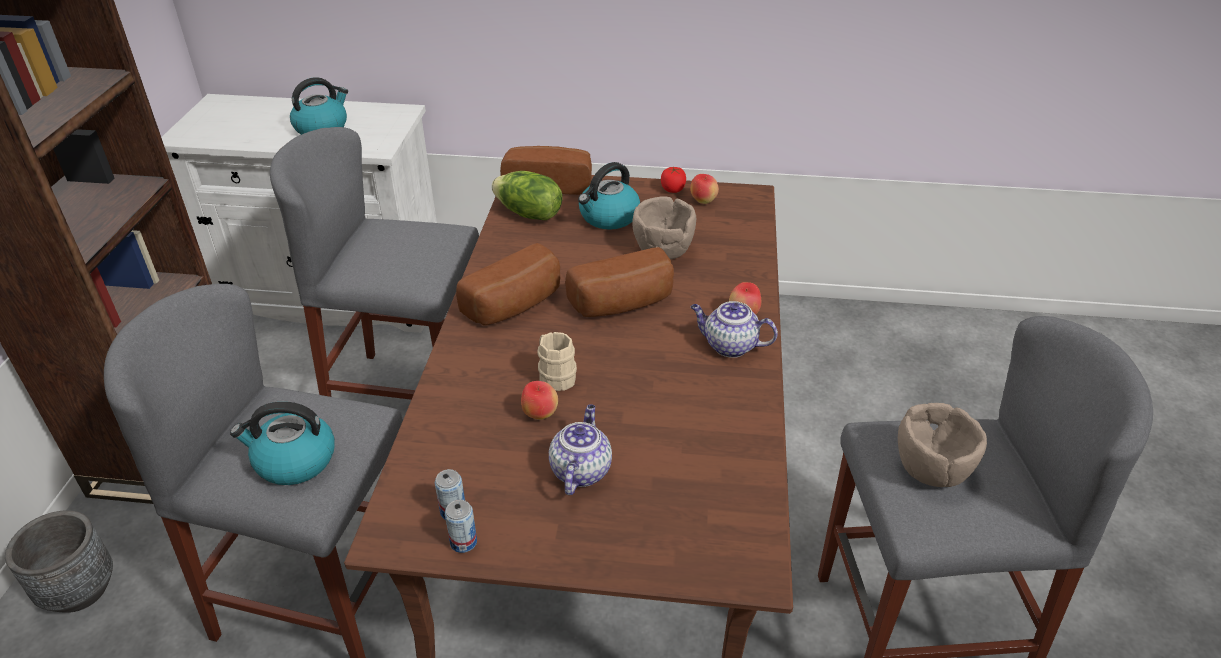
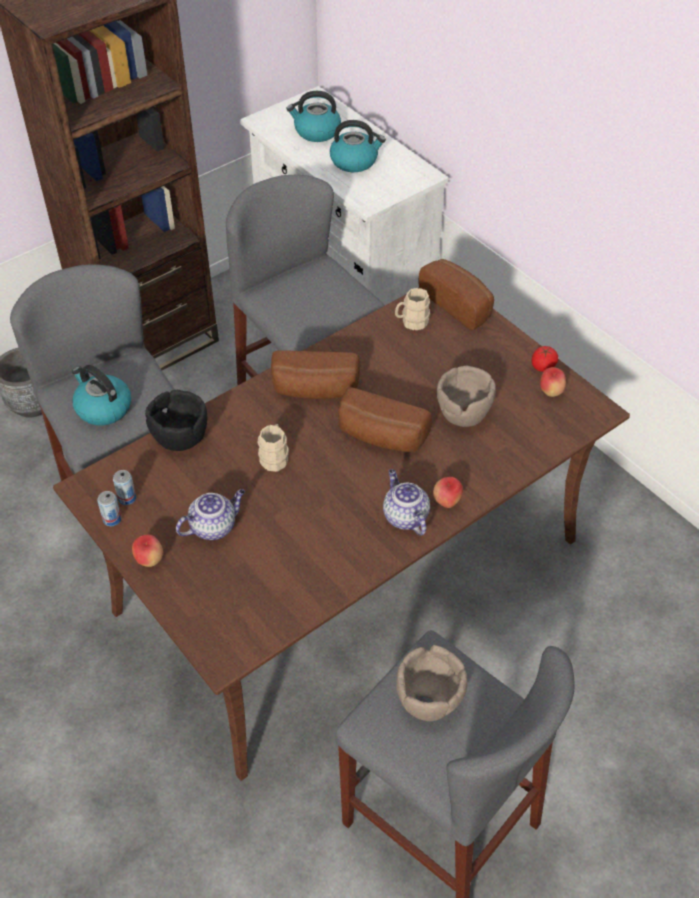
camera: 45 degrees right, 10 degrees up
lettuce [492,171,563,220] -> beige mug [395,288,430,330]
apple [521,381,558,420] -> apple moved to [132,534,163,567]
kettle [578,162,640,230] -> kettle moved to [286,91,341,142]
none -> black bowl [145,390,207,451]

